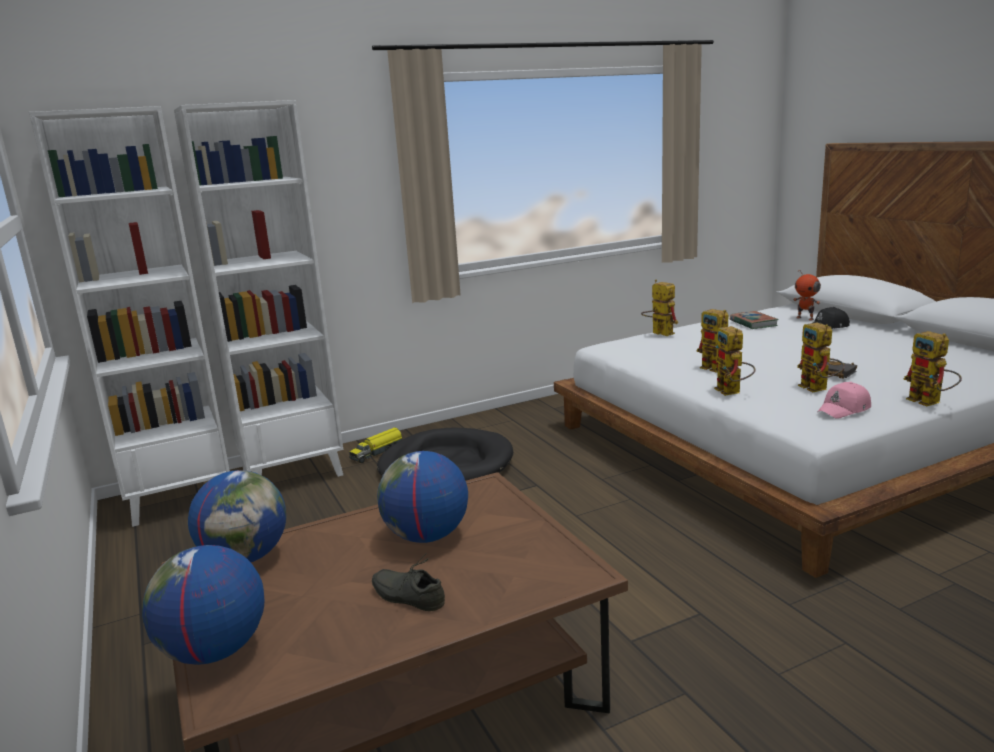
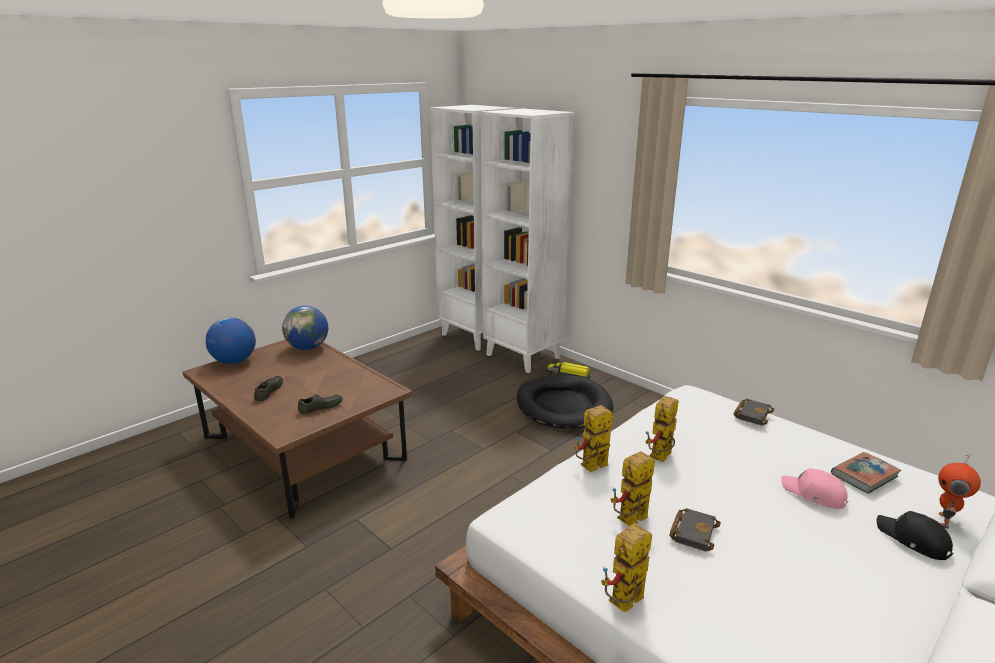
camera: 70 degrees right, 5 degrees up
globe [377,451,468,543] -> none
toy robot [641,279,678,336] -> black book [734,399,774,425]
pink cap [817,382,871,419] -> pink cap moved to [781,468,848,509]
none -> grey shoe [298,394,343,414]

